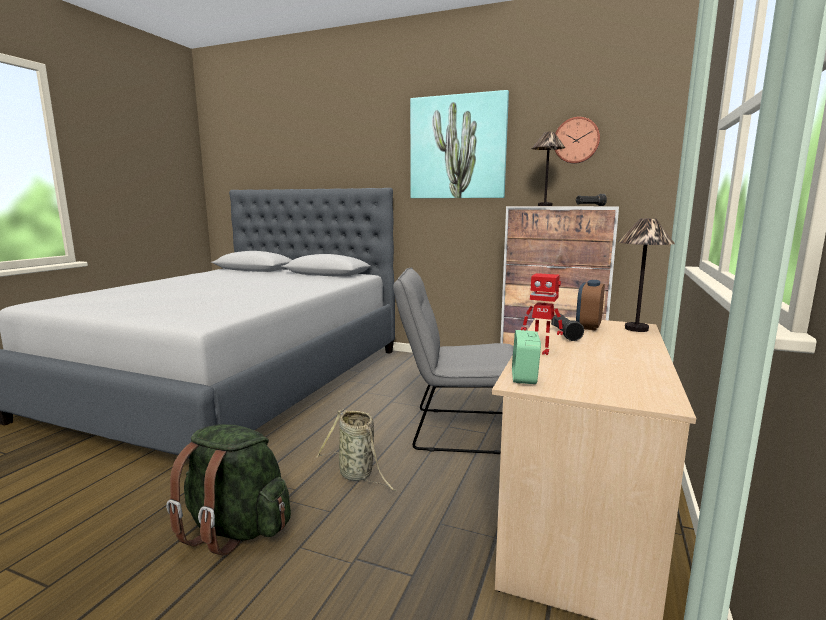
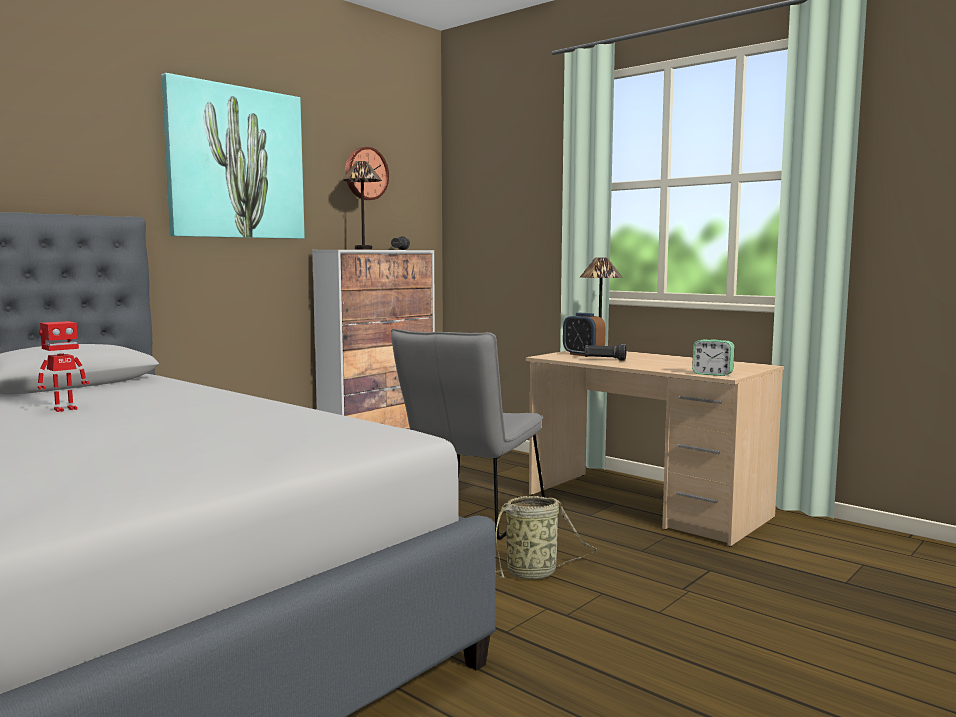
camera: 70 degrees left, 5 degrees down
green backpack [166,424,291,556] -> none
toy robot [521,273,563,355] -> toy robot moved to [38,321,89,412]

